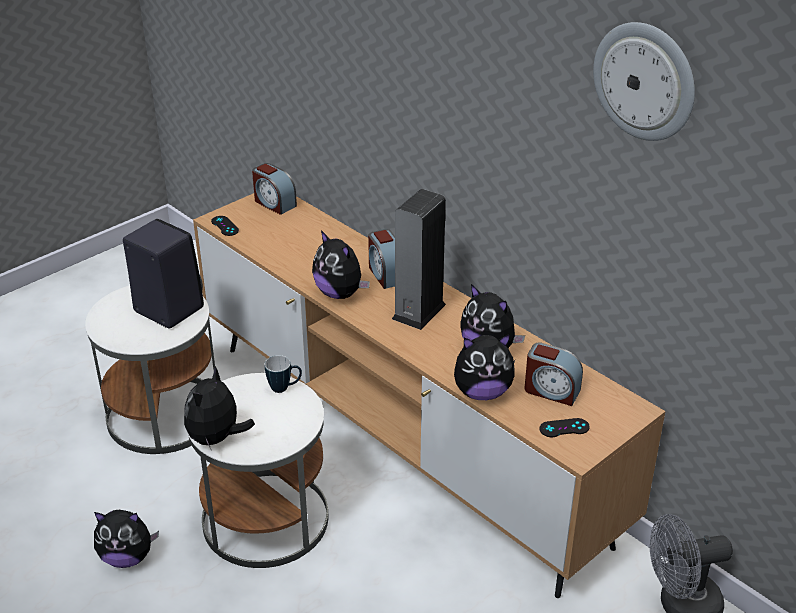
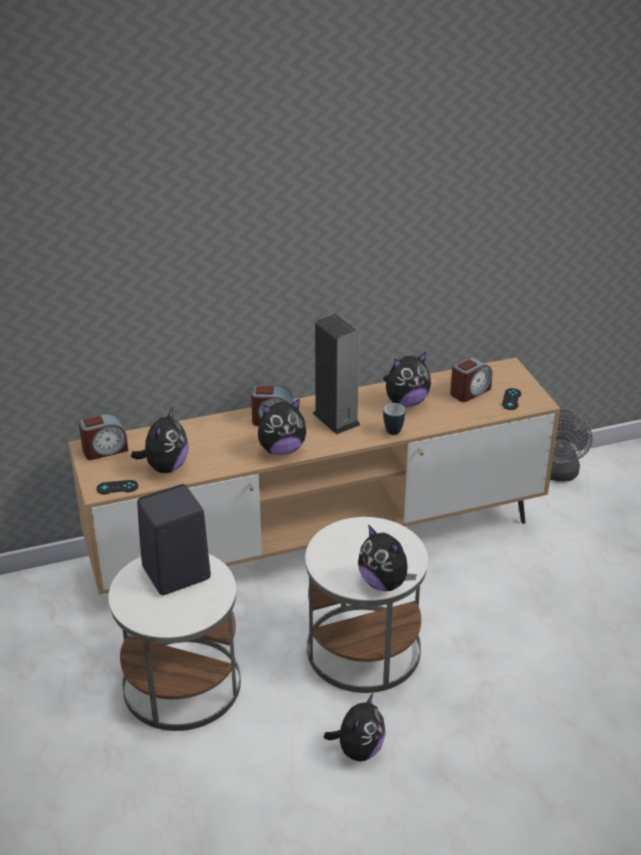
camera: 65 degrees left, 0 degrees up
mug [265,355,302,393] -> mug moved to [383,403,405,435]
plush toy [454,334,515,400] -> plush toy moved to [131,407,189,473]
wall clock [593,22,695,141] -> none

